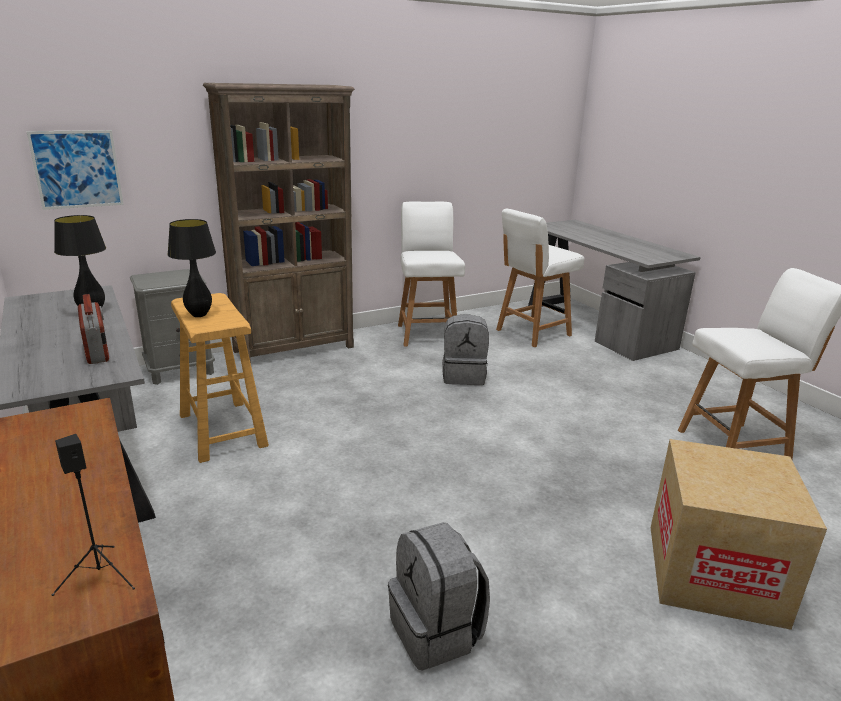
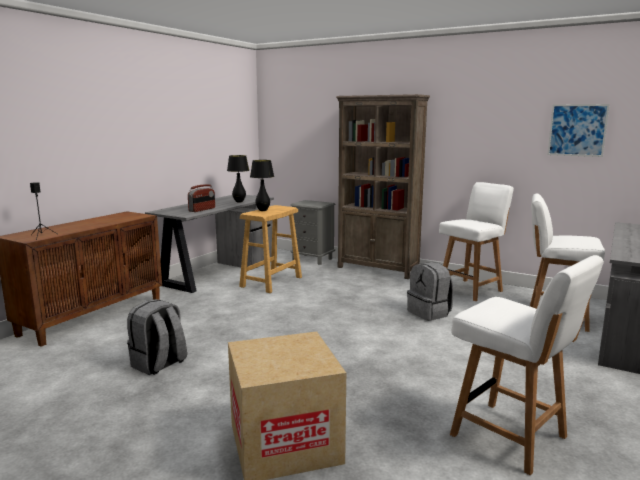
camera: 60 degrees right, 10 degrees down
picture [26,130,124,210] -> picture moved to [547,104,610,157]

